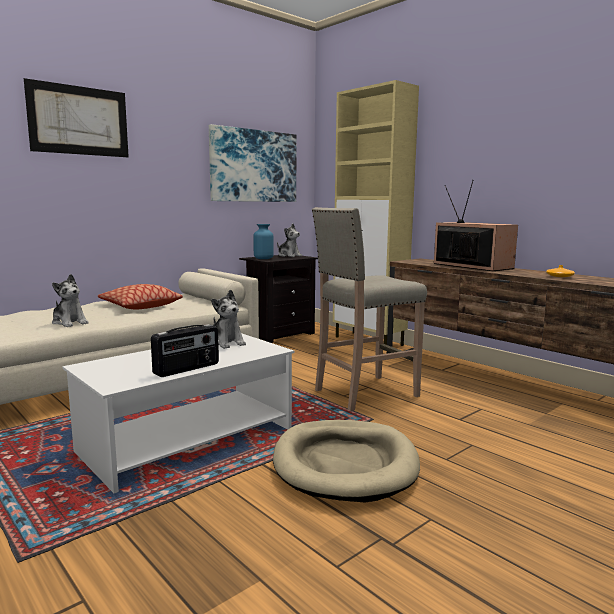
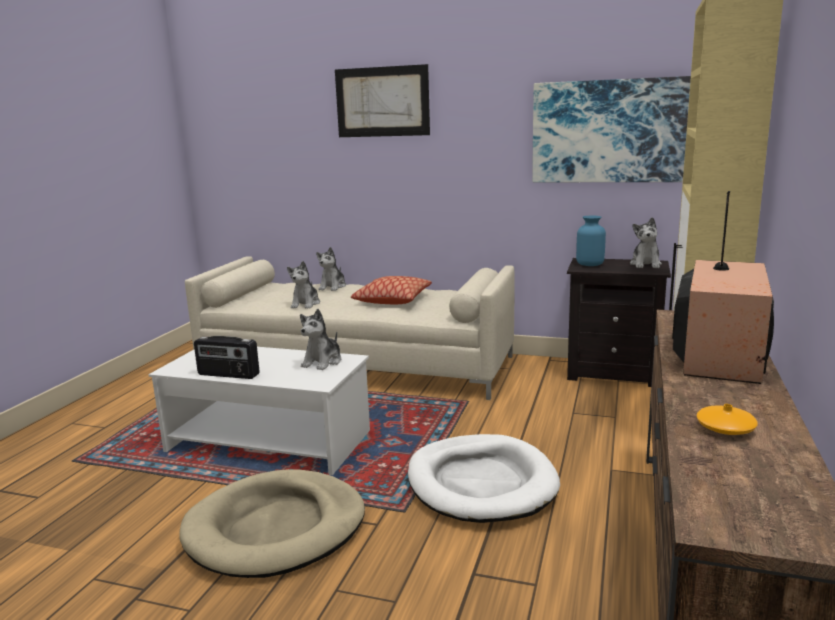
camera: 60 degrees right, 5 degrees up
beige stool [312,207,427,411] -> white dog bed [408,434,560,523]
none -> plush toy [316,247,346,291]

